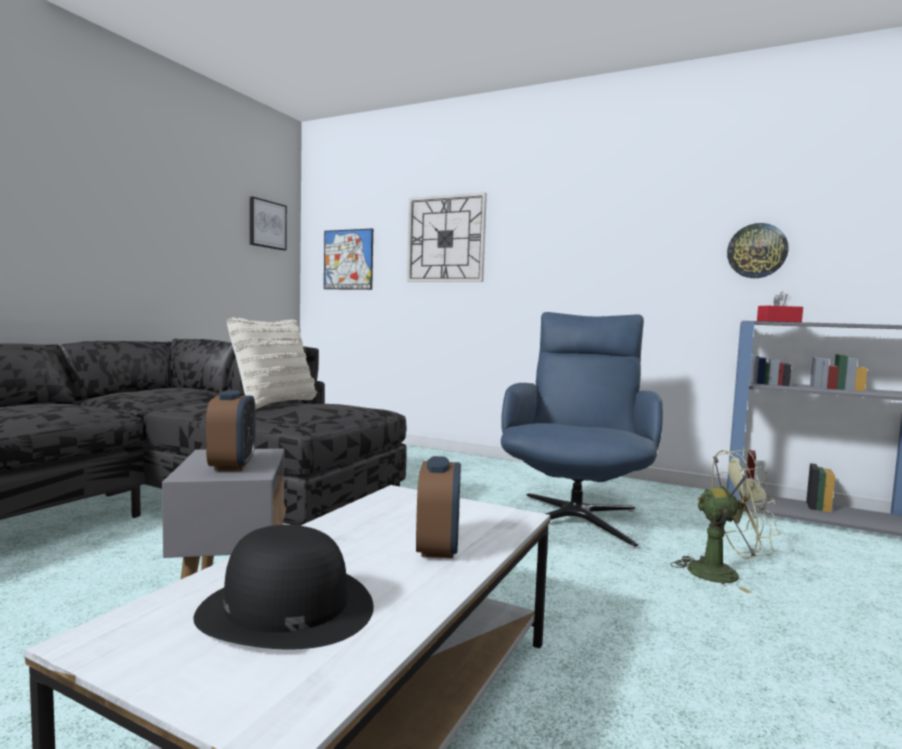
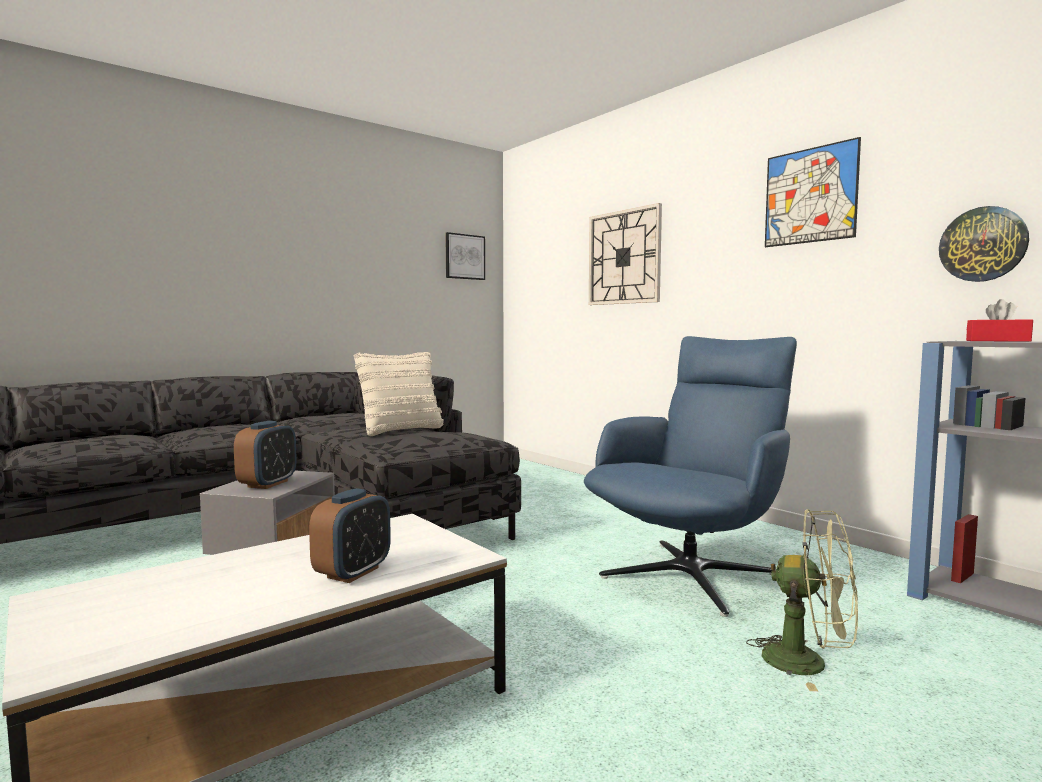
camera: 25 degrees right, 0 degrees up
black hat [193,525,374,649] -> none
picture [324,229,373,290] -> picture moved to [765,137,861,247]

